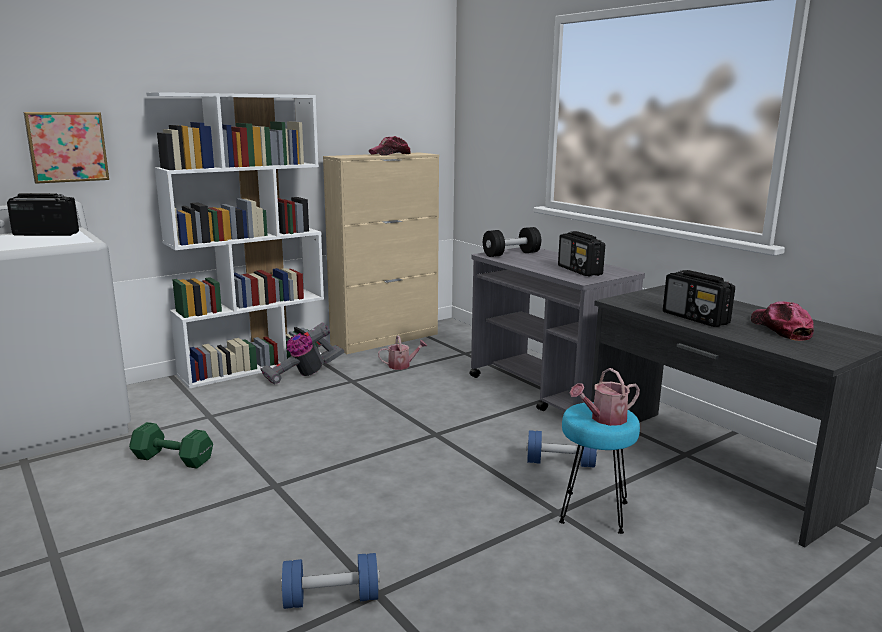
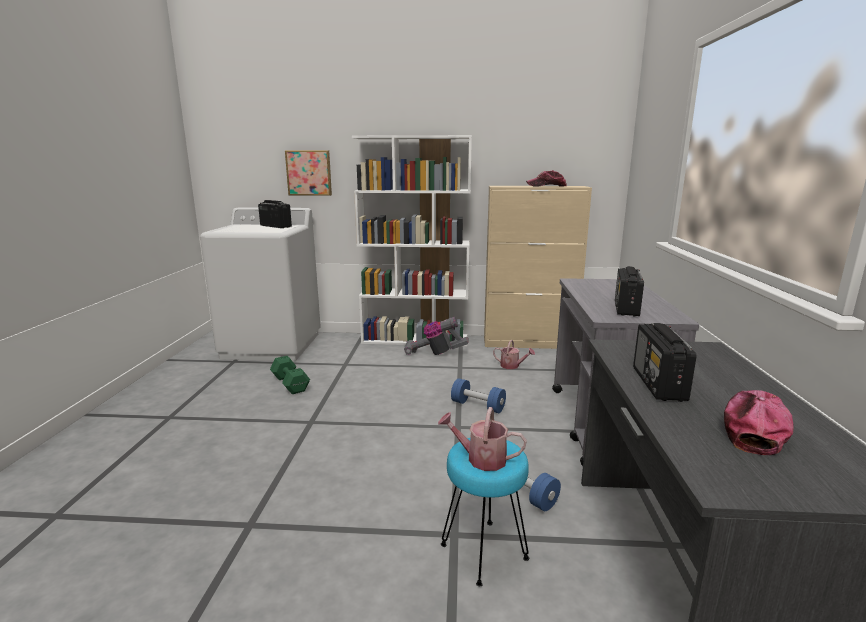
camera: 40 degrees right, 0 degrees up
blue dumbbell [281,553,380,609] -> blue dumbbell moved to [451,378,506,413]
black dumbbell [483,227,541,257] -> none

